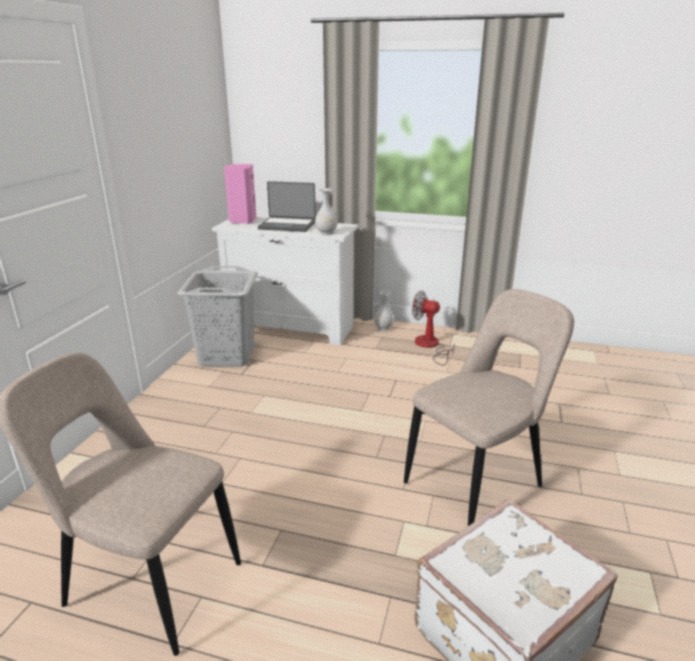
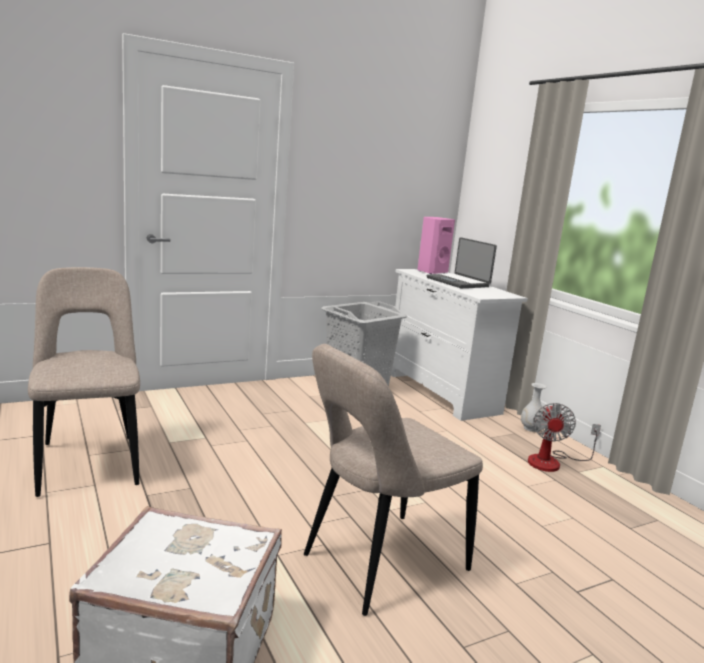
camera: 45 degrees right, 10 degrees down
white vase [315,188,337,235] -> none
beige chair [404,289,574,526] -> beige chair turned 135 degrees clockwise [304,344,483,616]
fan [412,291,455,366] -> fan turned 150 degrees counterclockwise [528,403,601,472]

